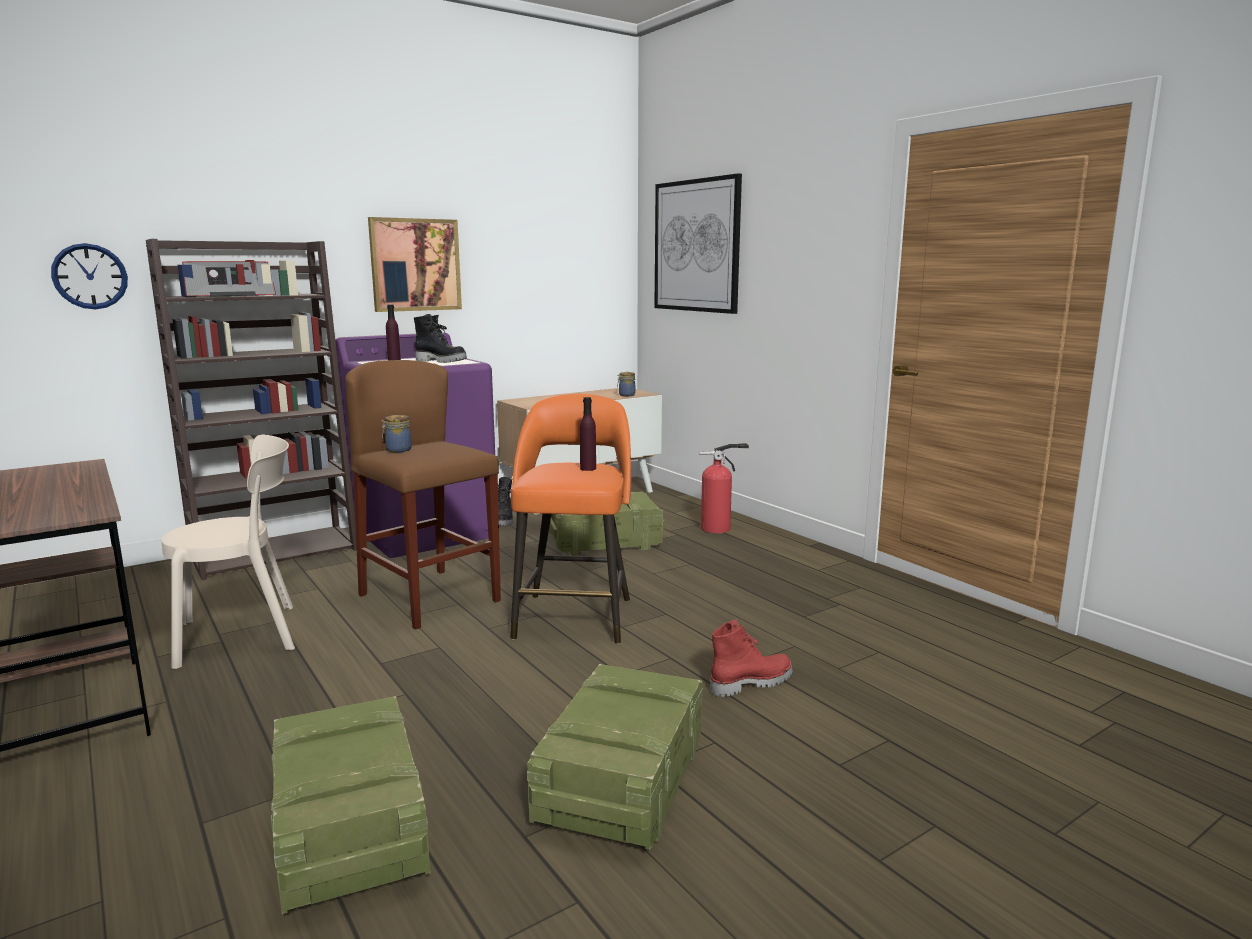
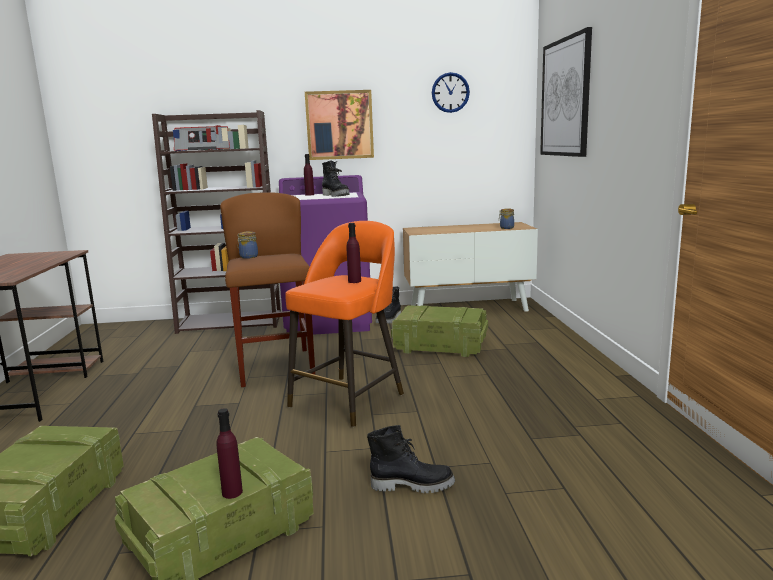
camera: 30 degrees right, 0 degrees up
wall clock [51,243,128,309] -> wall clock moved to [432,72,470,113]
beige chair [162,435,295,669] -> none
fire extinguisher [699,443,749,533] -> none
red boot [710,619,793,697] -> black boot [367,425,455,493]
none -> purple bottle [217,408,243,499]

